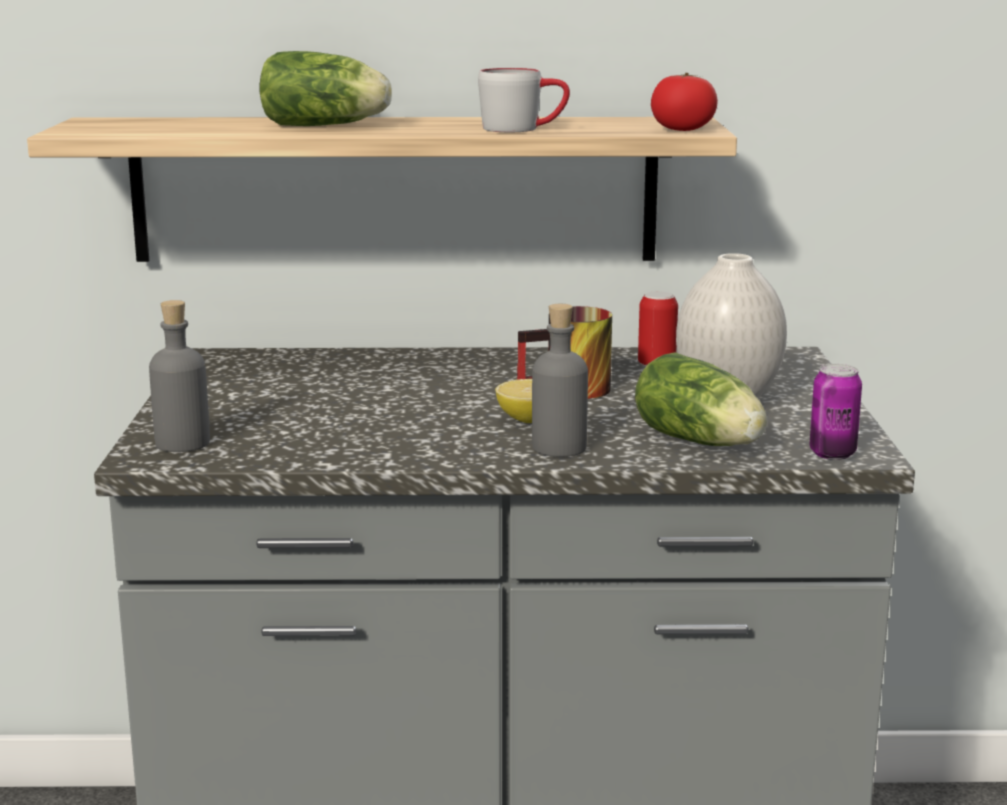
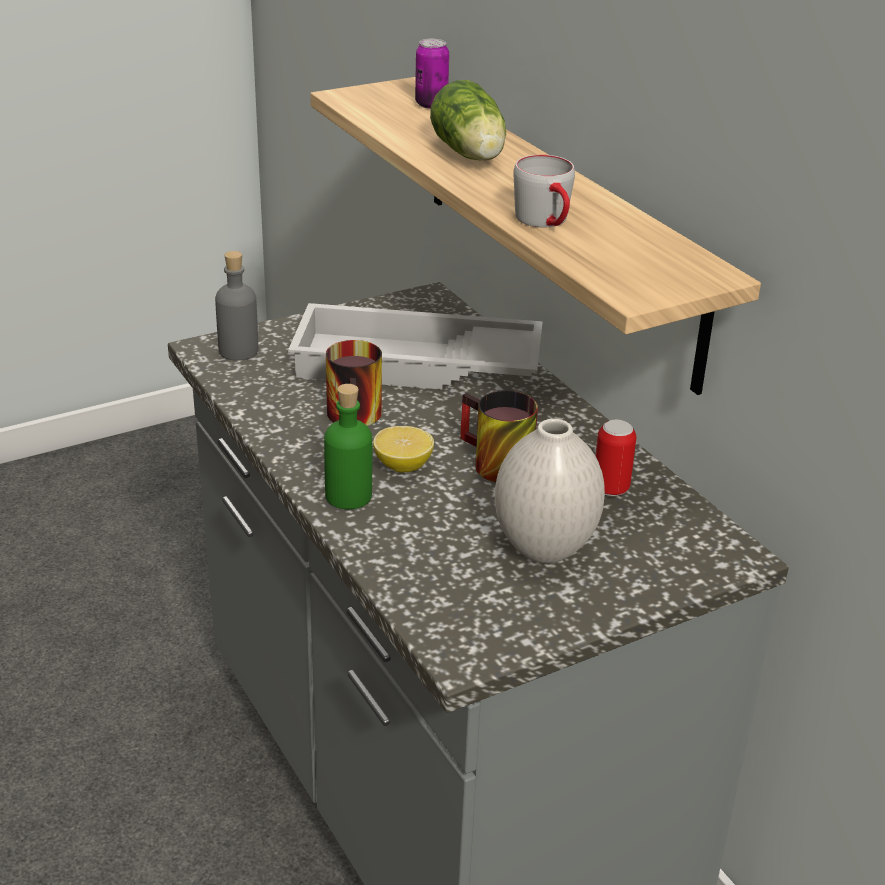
camera: 60 degrees right, 15 degrees up
grey bottle [532,304,588,457] -> green bottle [324,384,372,509]
lettuce [635,352,767,446] -> none
tomato [651,73,718,131] -> none
can [809,364,862,460] -> can moved to [415,39,449,109]
none -> white tray [288,303,543,389]
none -> mug [326,340,382,426]

